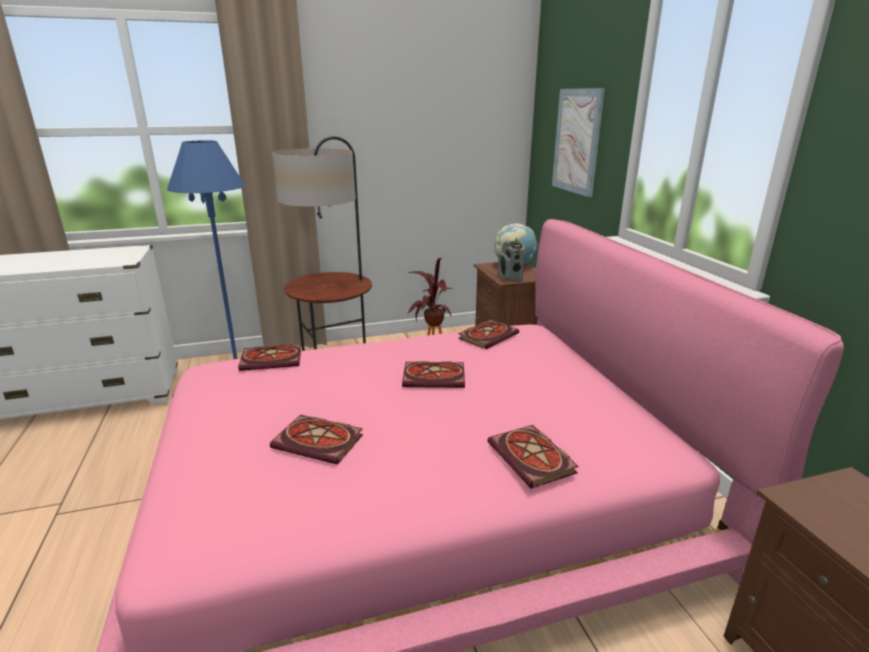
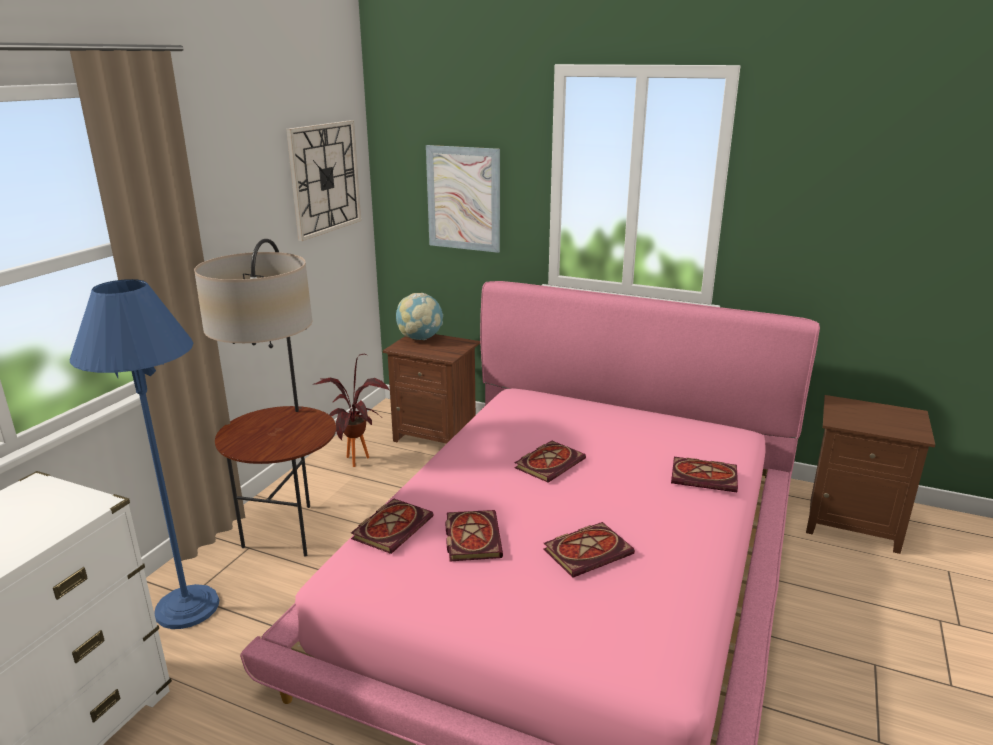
camera: 50 degrees left, 0 degrees up
book [458,319,519,349] -> book moved to [445,510,503,561]
radio [498,238,525,281] -> none
none -> wall clock [286,120,361,241]

